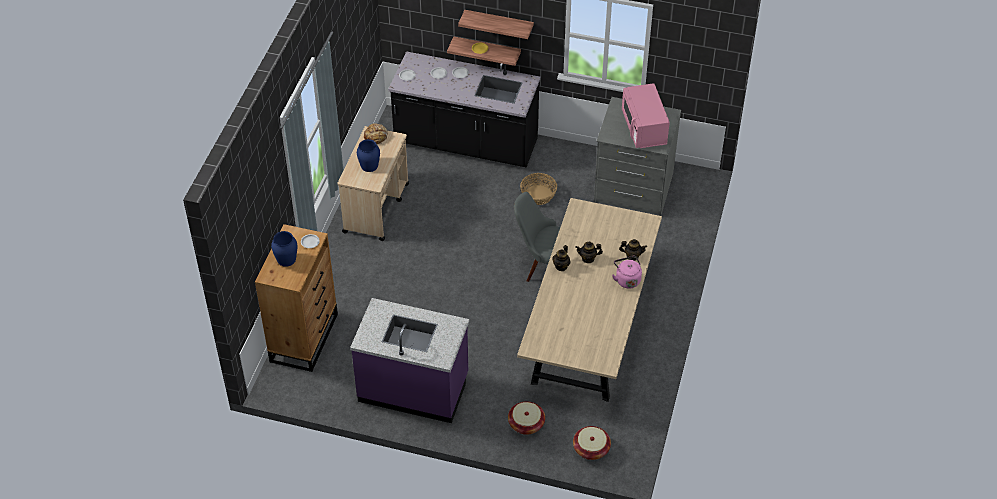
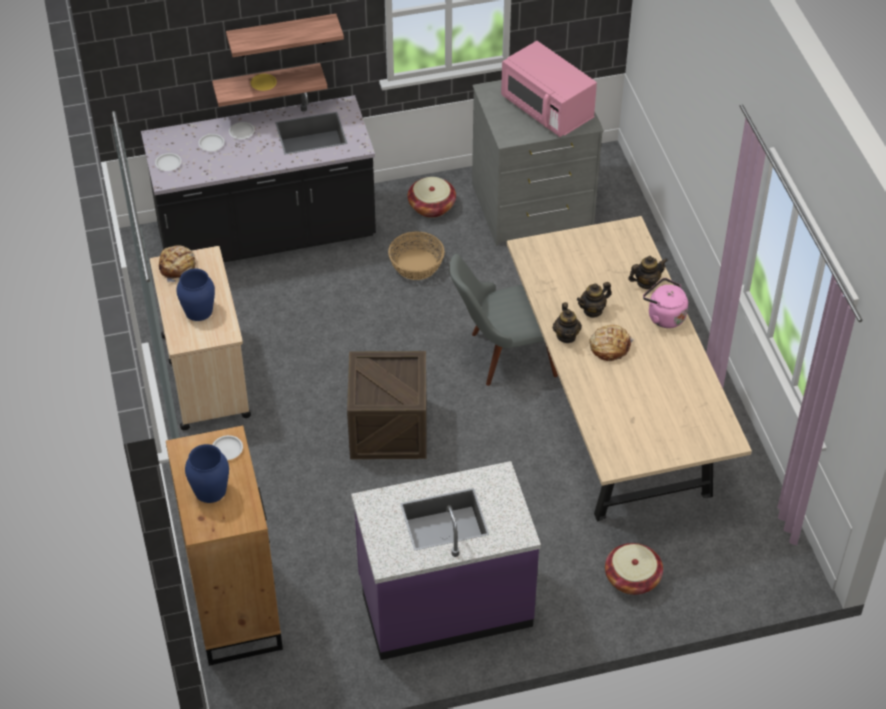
camera: 30 degrees left, 0 degrees up
basket [573,426,611,460] -> basket moved to [408,177,456,218]
none -> crate [347,351,427,459]
none -> bread [589,325,634,361]

